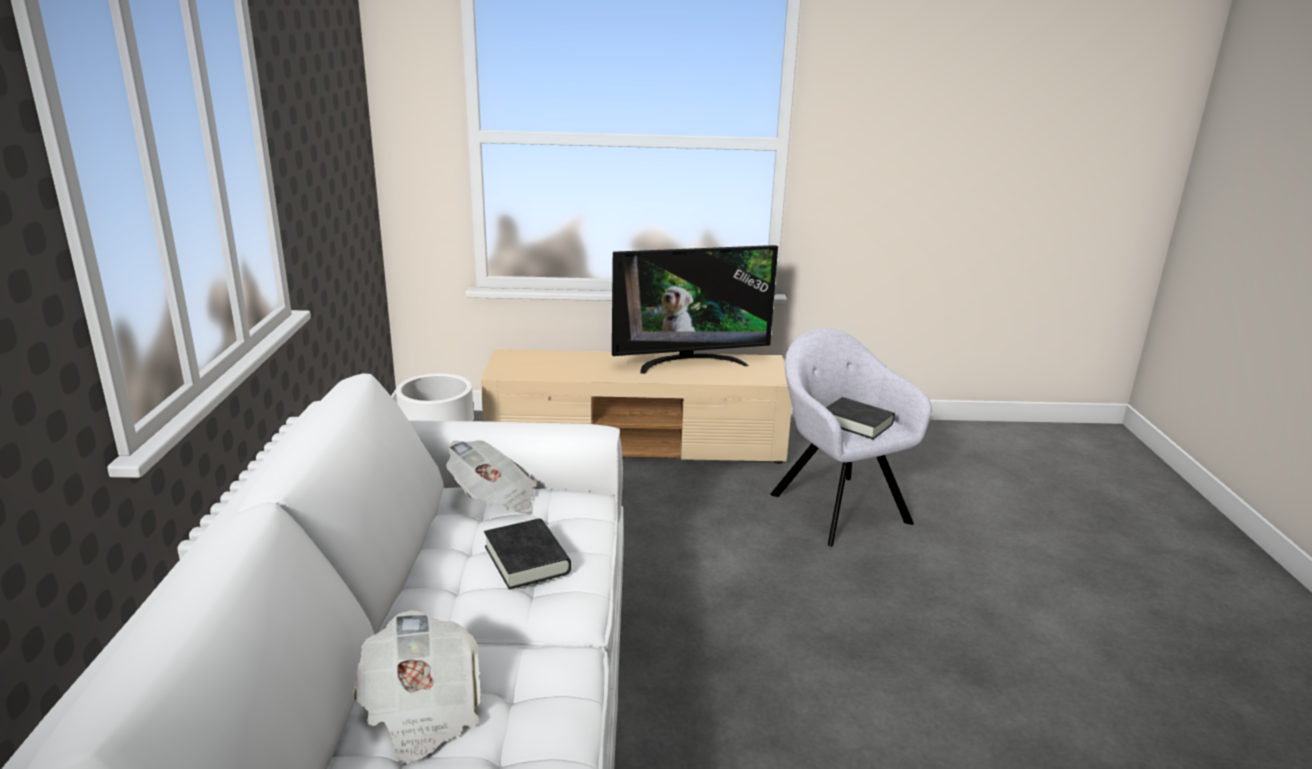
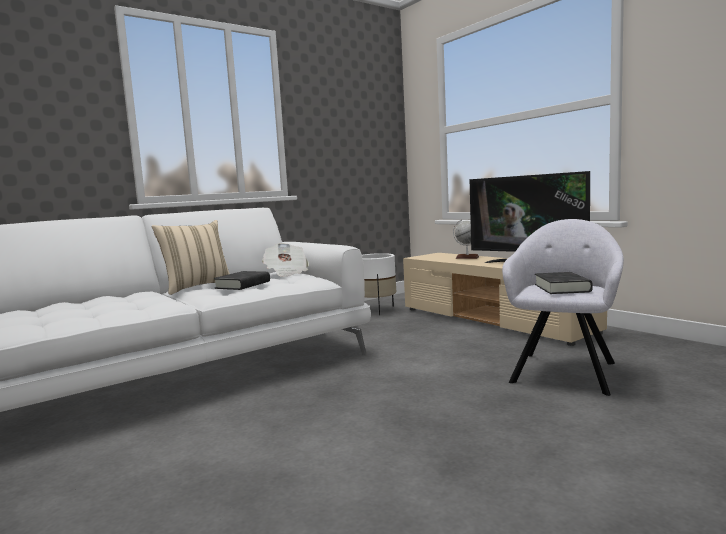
camera: 55 degrees right, 15 degrees down
newspaper [353,610,481,762] -> none
none -> beige pillow [151,220,230,295]
none -> globe [453,220,479,259]

